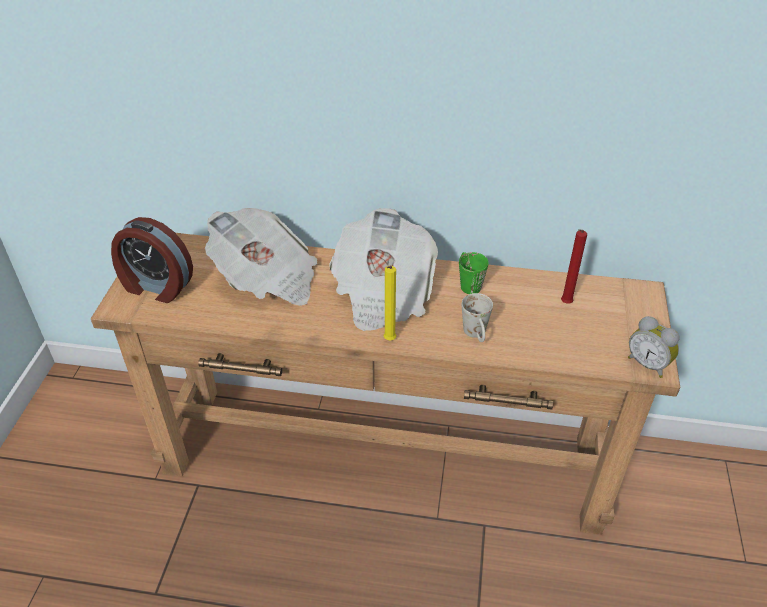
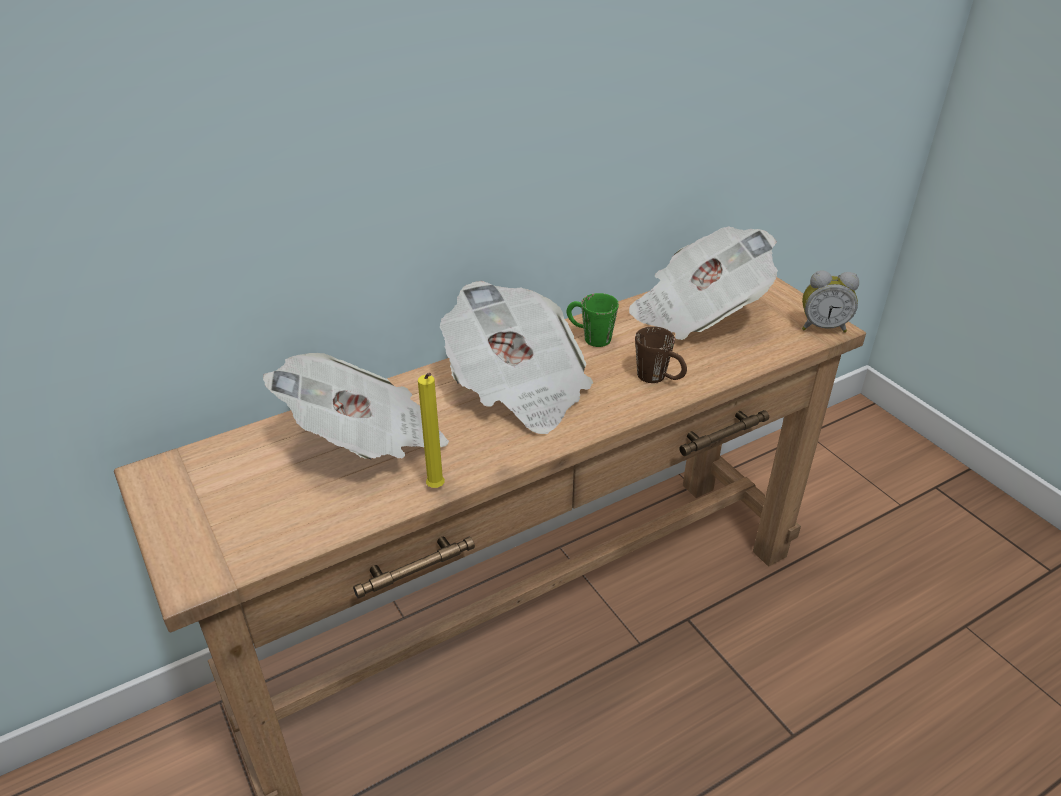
camera: 40 degrees left, 5 degrees down
alarm clock [111,217,193,303] -> none
yellow candle [384,266,396,340] -> yellow candle moved to [418,373,445,488]
white mug [462,293,493,342] -> brown mug [635,326,687,383]
red candle [561,229,587,304] -> newspaper [629,226,778,340]

